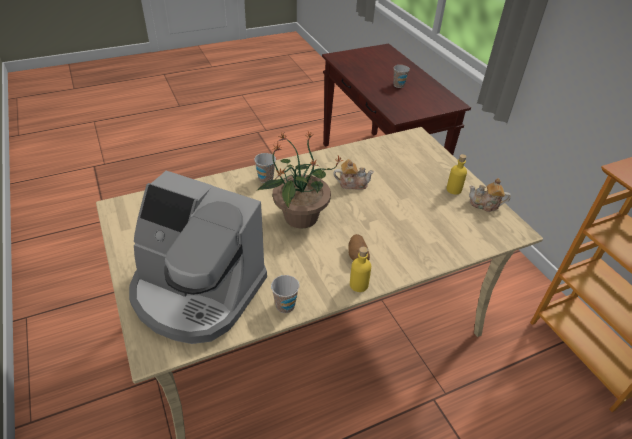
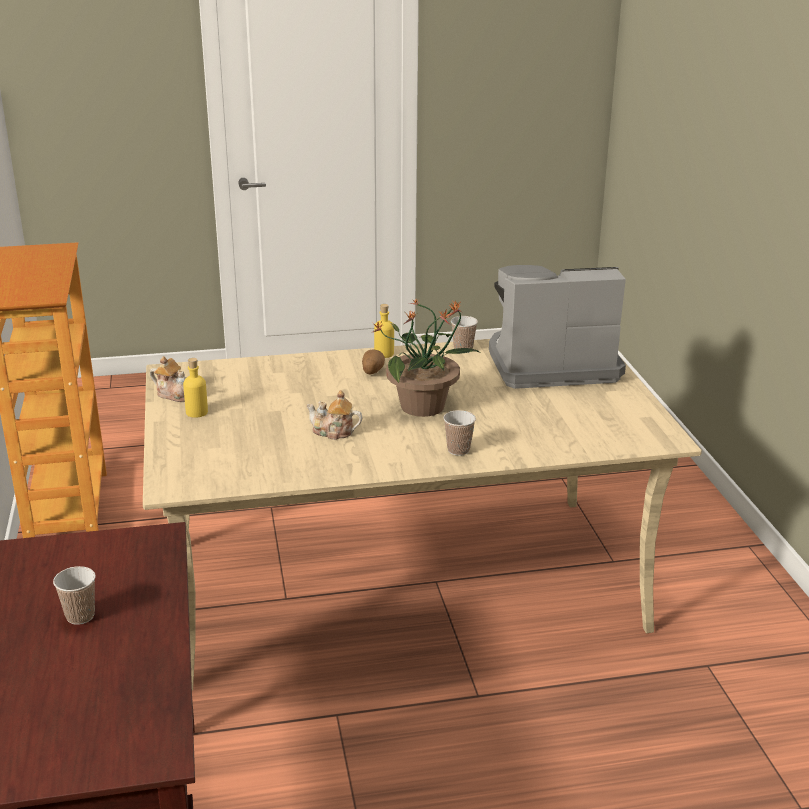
camera: 165 degrees left, 15 degrees down
coffee machine [129,171,267,344] -> coffee machine turned 45 degrees counterclockwise [489,265,626,389]

